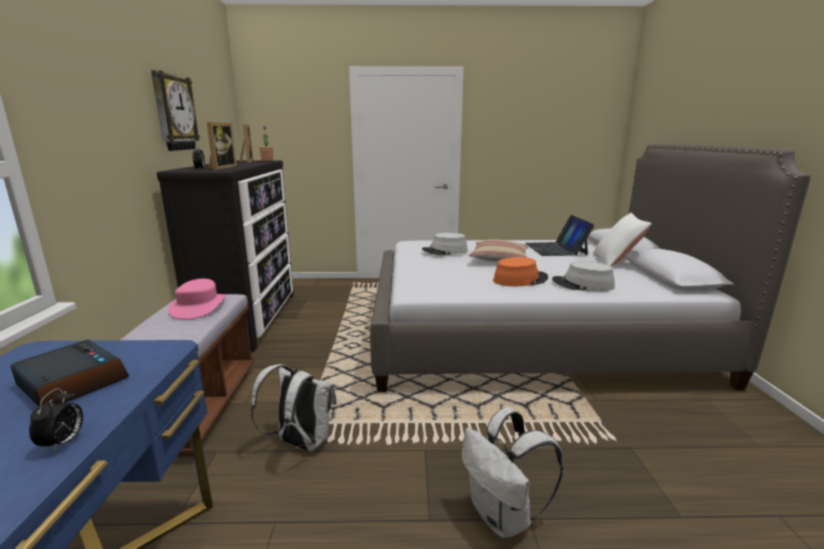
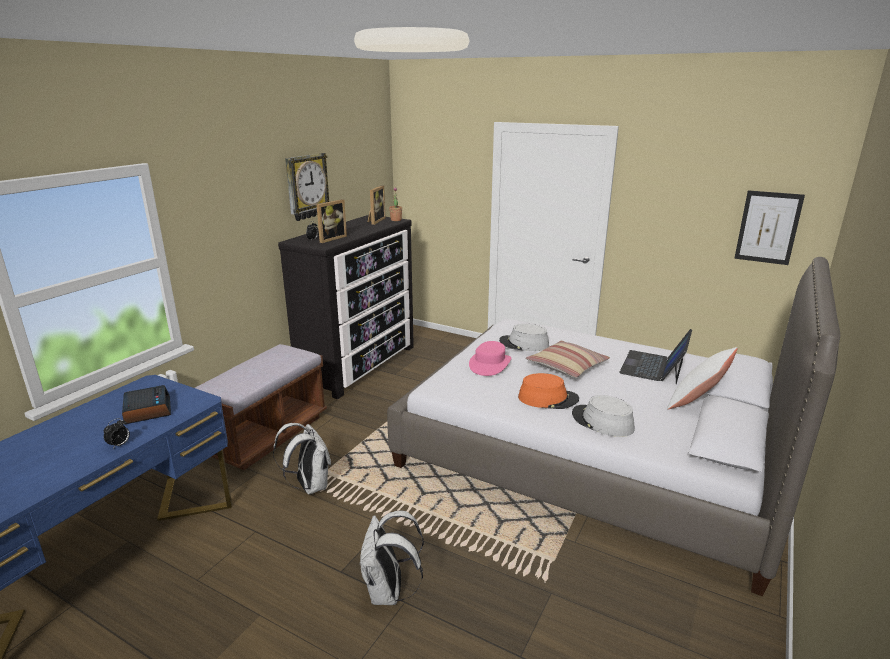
camera: 30 degrees right, 5 degrees up
pink hat [168,279,226,319] -> pink hat moved to [469,341,511,376]
none -> picture [734,190,805,265]

